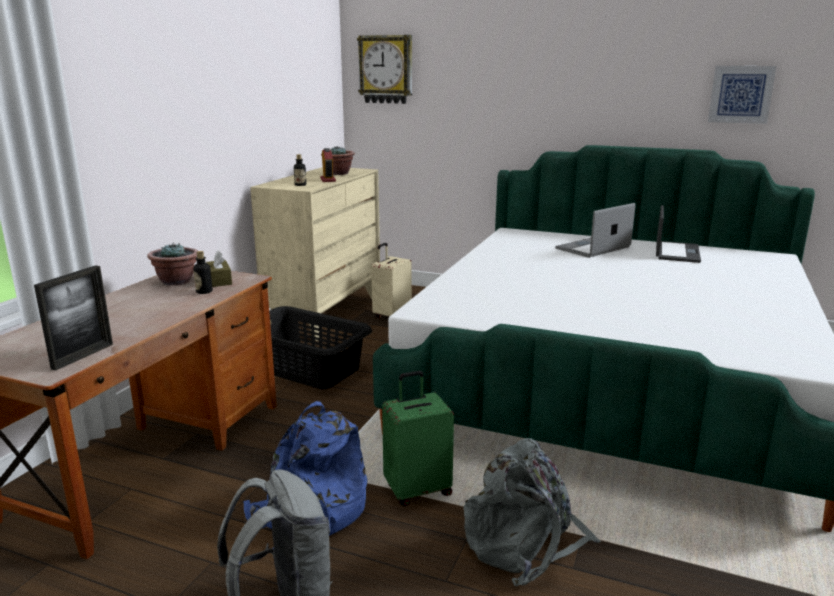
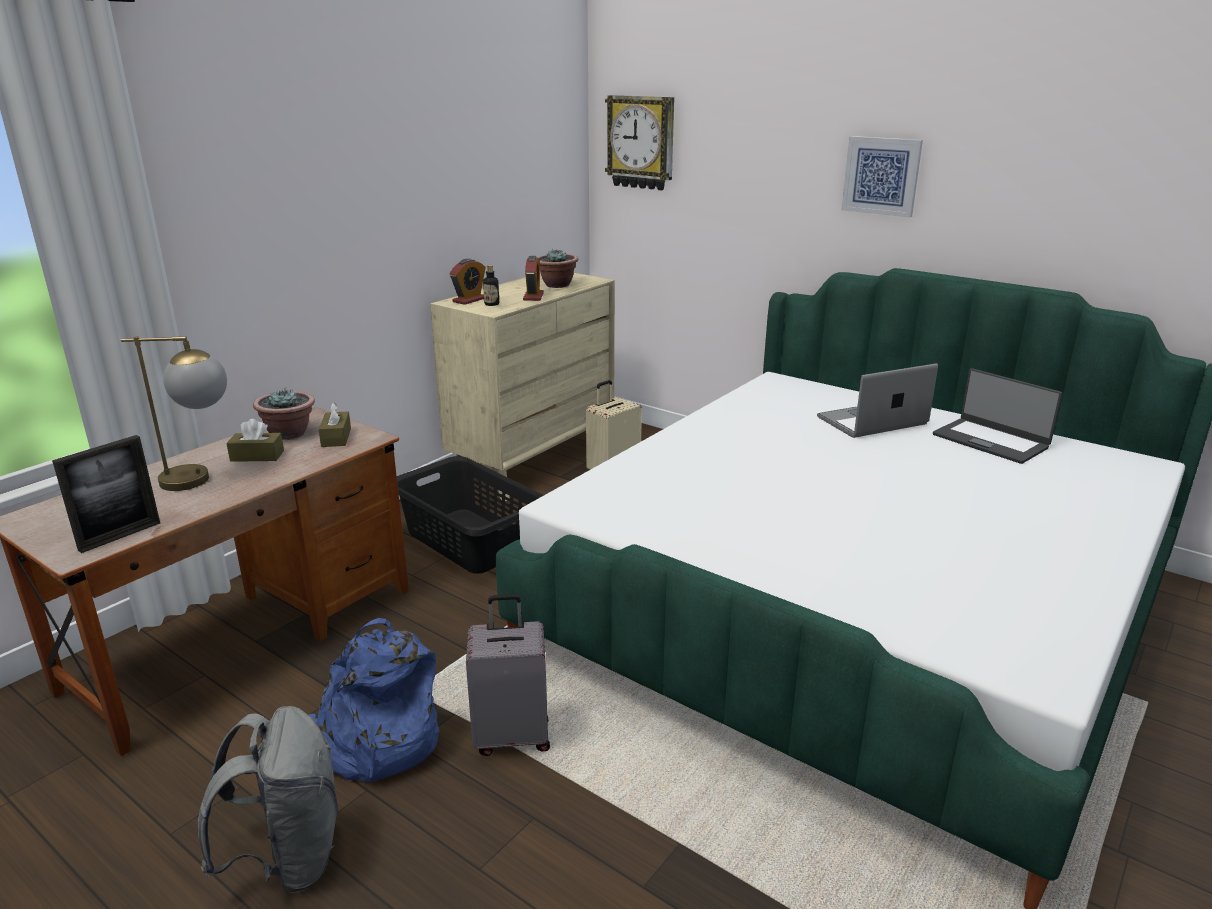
camera: 15 degrees right, 5 degrees up
bottle [193,251,213,294] -> none
green suitcase [382,371,454,506] -> grey suitcase [466,594,550,756]
grey backpack [464,438,601,586] -> none
laptop [656,205,701,263] -> laptop turned 105 degrees clockwise [933,368,1062,464]
picture [708,66,777,124] -> picture moved to [841,136,923,217]
none -> table lamp [121,336,227,491]
none -> brown tissue box [226,419,284,462]
none -> alarm clock [450,259,485,305]

